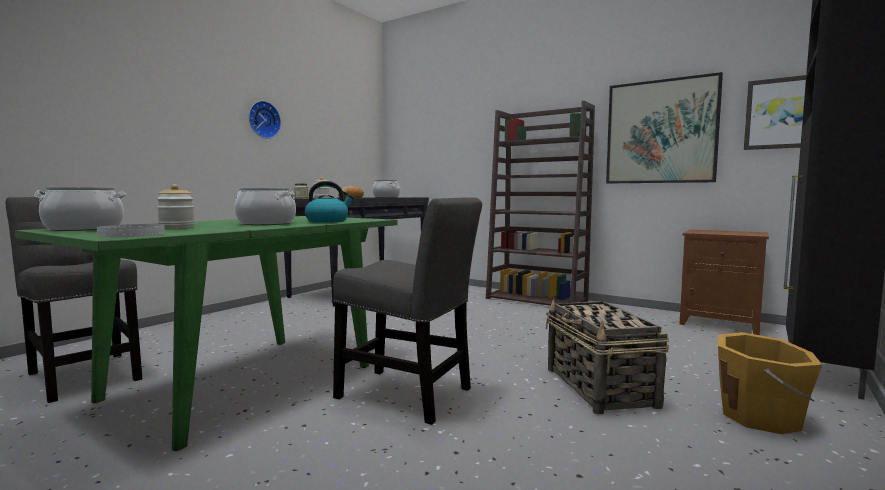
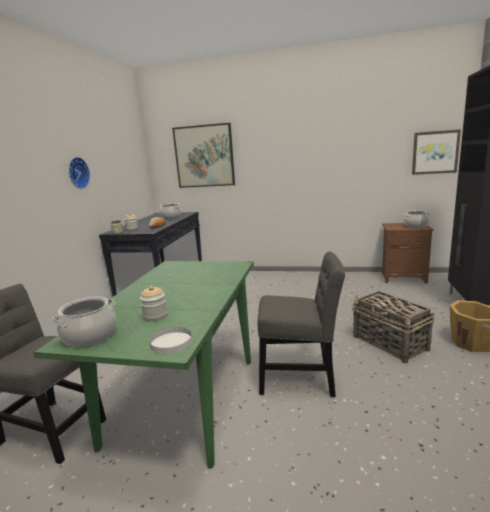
camera: 20 degrees left, 10 degrees up
cooking pot [234,188,296,225] -> cooking pot moved to [403,210,430,228]
kettle [305,181,354,223] -> none
brown bookcase [486,101,595,306] -> none
picture [606,72,723,183] -> picture moved to [172,123,235,188]

